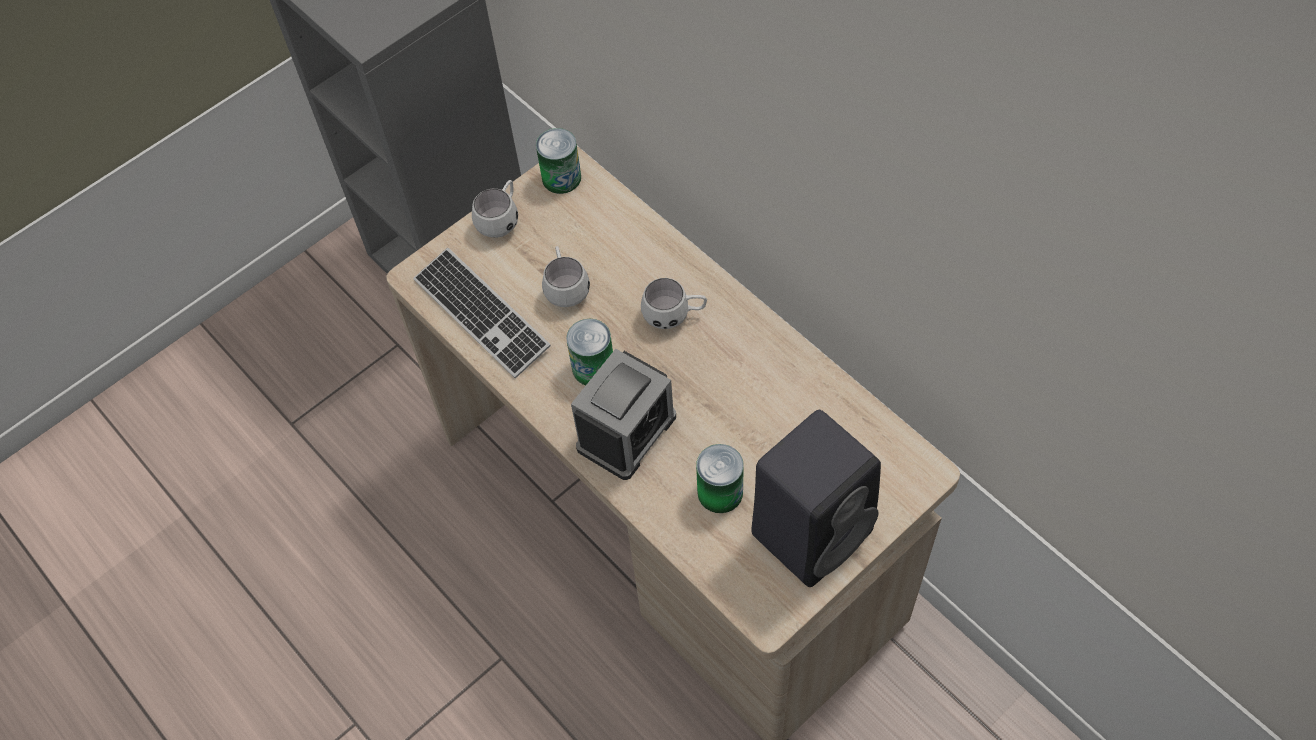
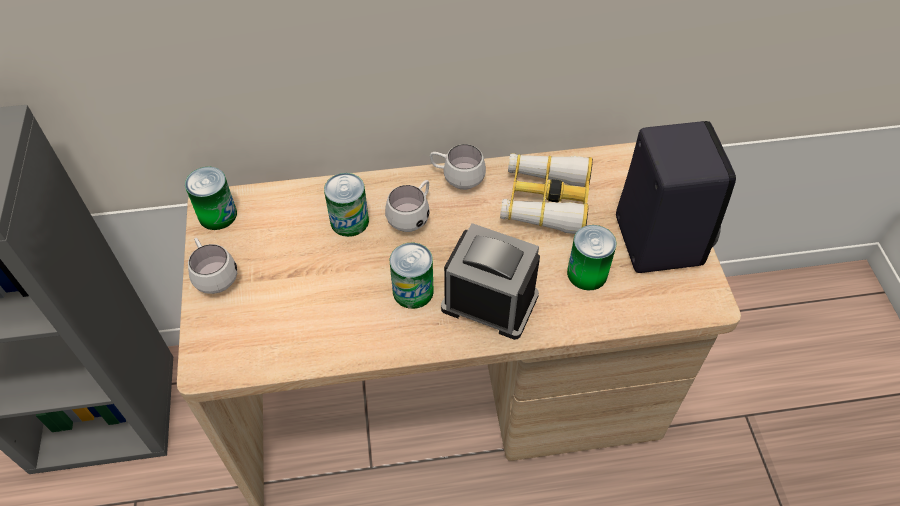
camera: 60 degrees left, 5 degrees down
keyboard [413,248,551,378] -> none
white mug [542,246,590,307] -> white mug moved to [430,144,486,190]
alarm clock [571,349,676,480] -> alarm clock turned 45 degrees counterclockwise [441,223,540,340]
none -> can [324,173,369,237]
none -> binoculars [500,153,593,234]

